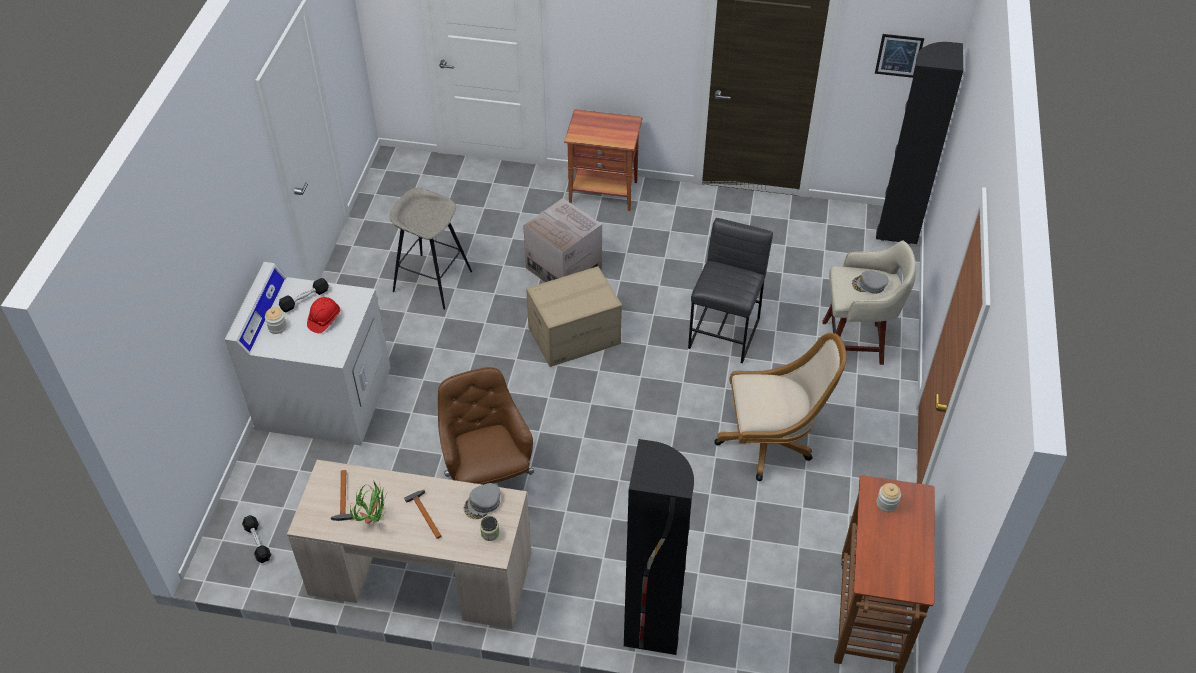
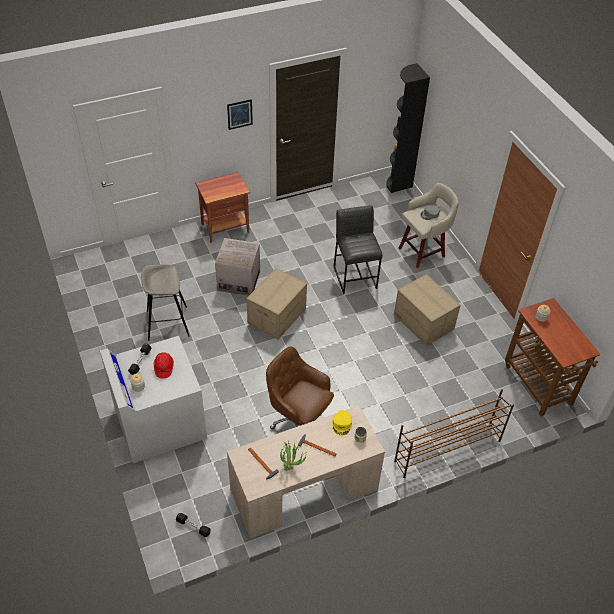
camera: 35 degrees left, 0 degrees up
grey cap [464,483,500,519] -> yellow cap [332,410,352,436]
black bookcase [624,439,694,655] -> brown shoe rack [394,389,514,478]
office chair [714,333,847,481] -> cardboard box [394,274,461,346]
picture [875,34,924,78] -> picture moved to [227,99,253,130]

